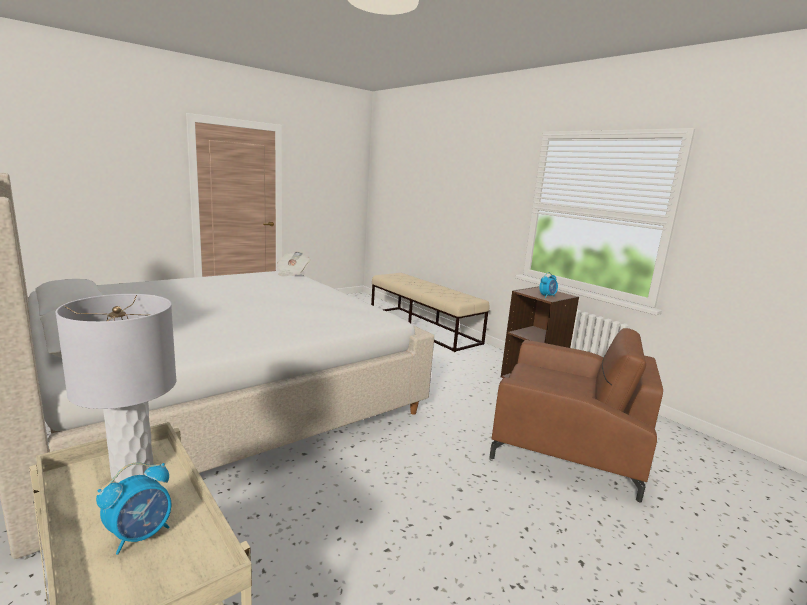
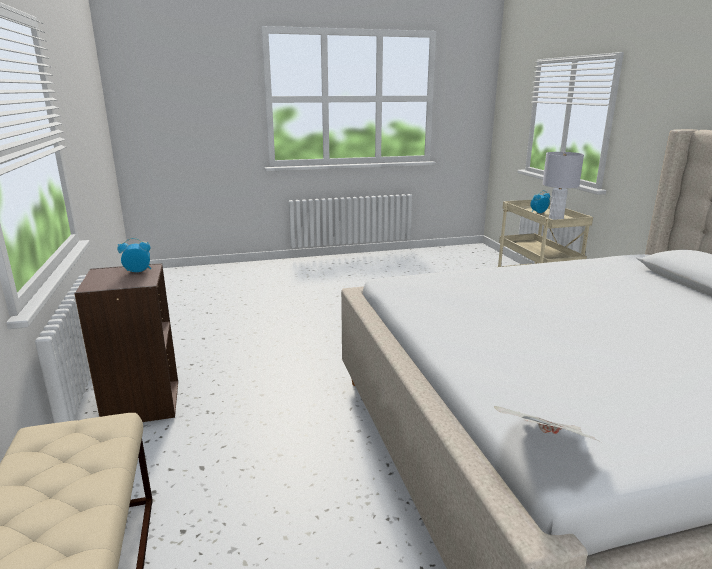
camera: 155 degrees left, 5 degrees up
brown armchair [489,328,663,502] -> none

